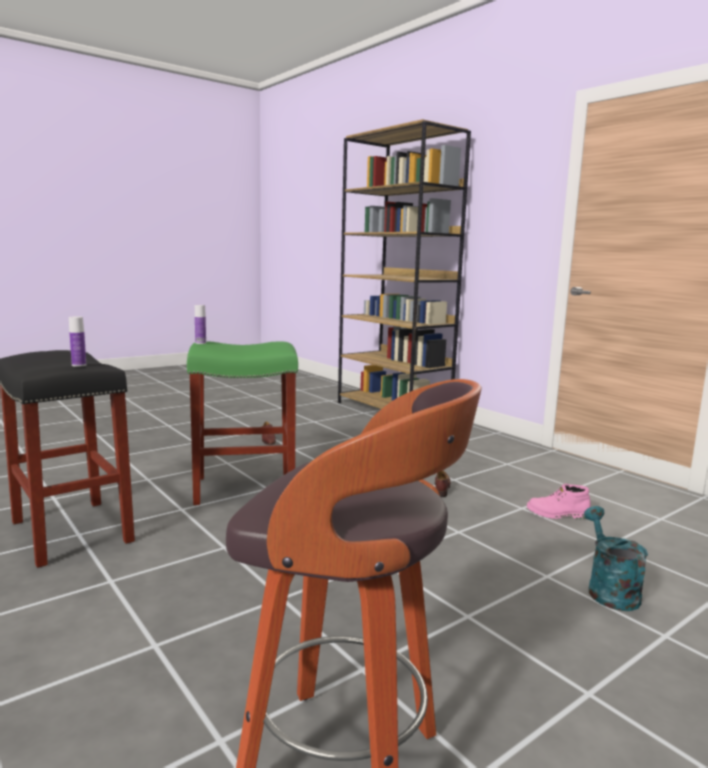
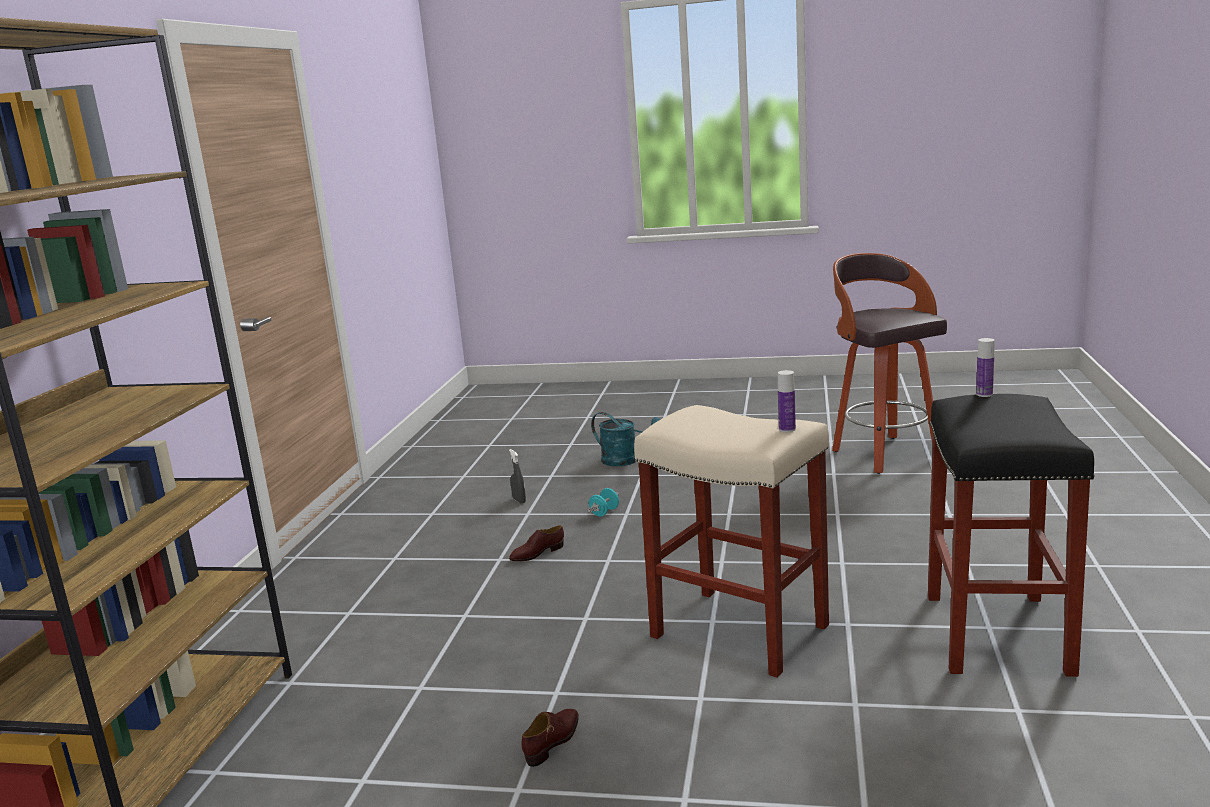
camera: 130 degrees left, 5 degrees up
green stool [187,341,298,505] -> beige stool [634,405,829,678]
pink boot [527,484,591,519] -> grey spray bottle [509,449,526,504]
turquoise watering can [584,506,648,611] -> turquoise watering can turned 105 degrees counterclockwise [591,412,661,466]
none -> turquoise dumbbell [587,488,619,517]

